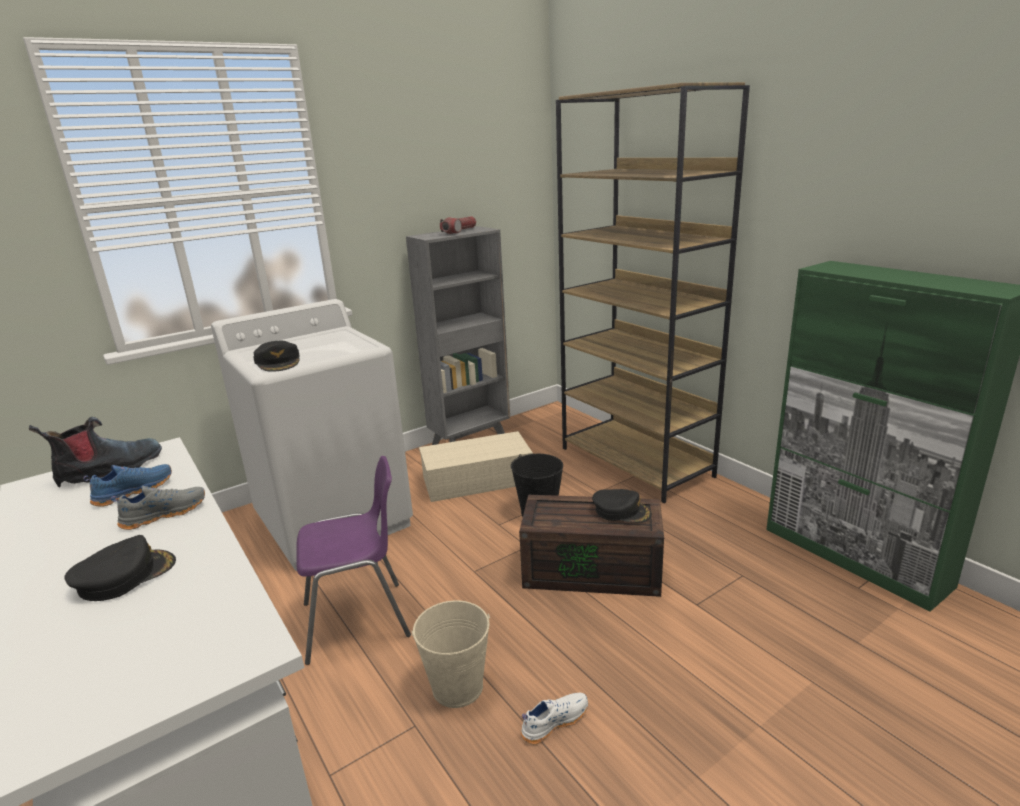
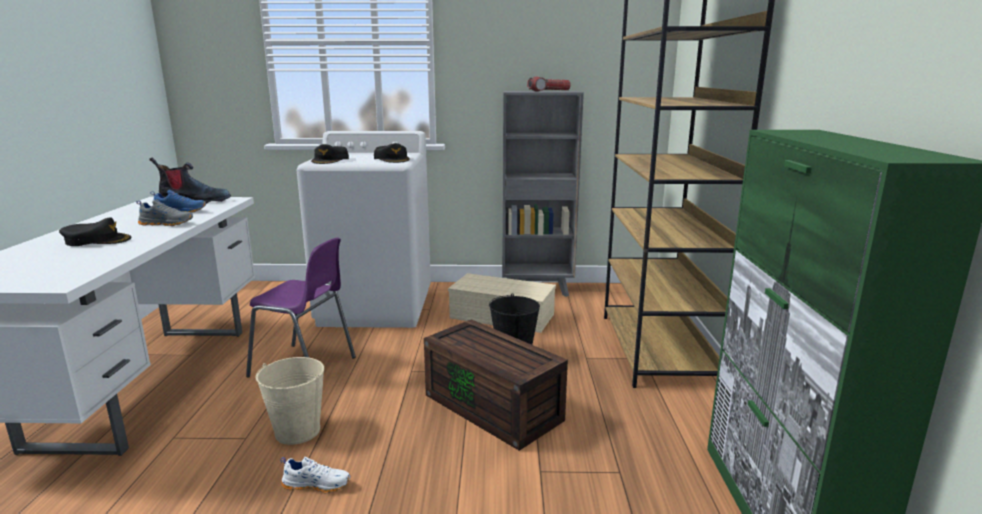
camera: 35 degrees right, 5 degrees down
black cap [592,489,652,523] -> black cap moved to [374,143,410,163]

